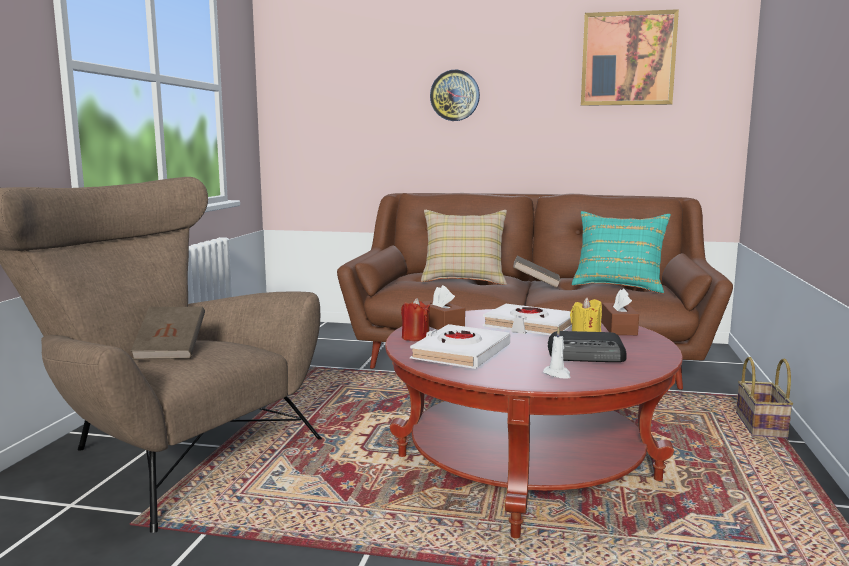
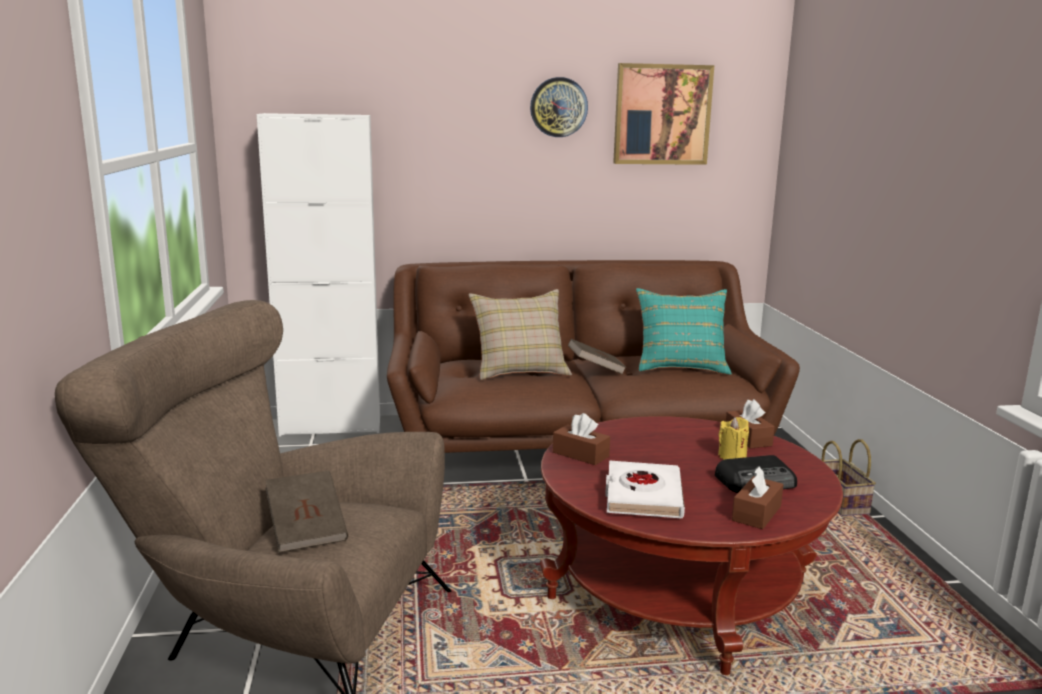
camera: 20 degrees left, 5 degrees up
red candle [401,298,430,341] -> none
wall clock [430,70,480,121] -> wall clock moved to [530,77,588,137]
white book [483,304,572,335] -> none
white candle [543,327,571,379] -> brown tissue box [732,466,784,529]
none -> white cabinet [257,113,380,436]

